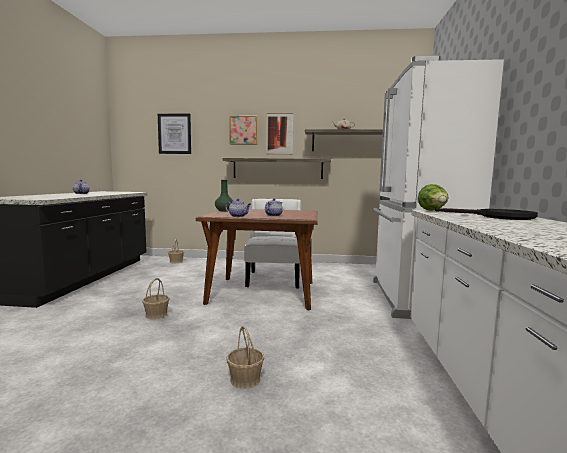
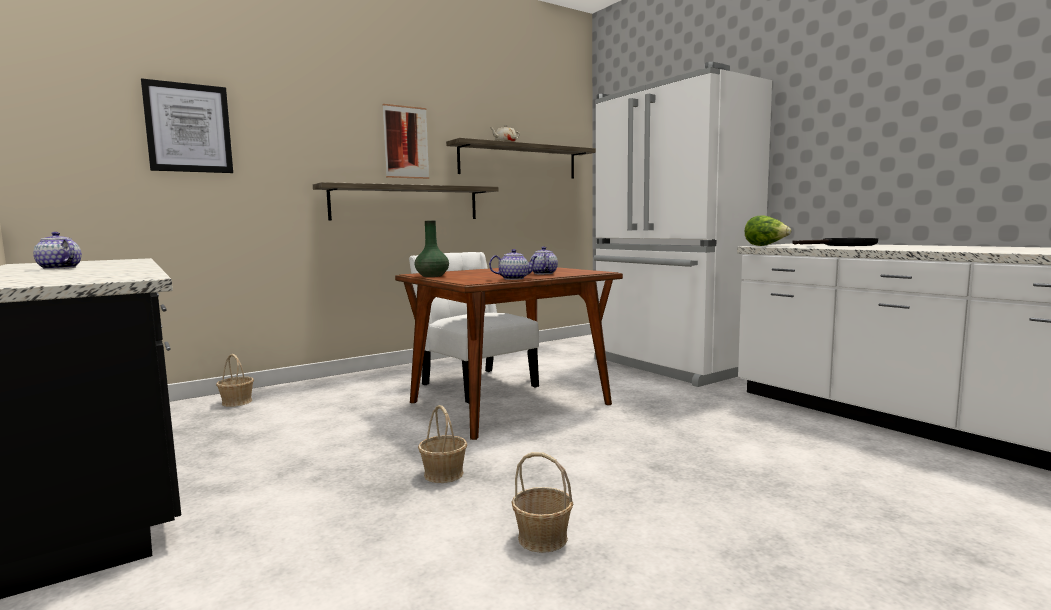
camera: 40 degrees left, 0 degrees up
basket [226,325,264,389] -> basket moved to [512,452,573,553]
picture [230,116,258,145] -> none

